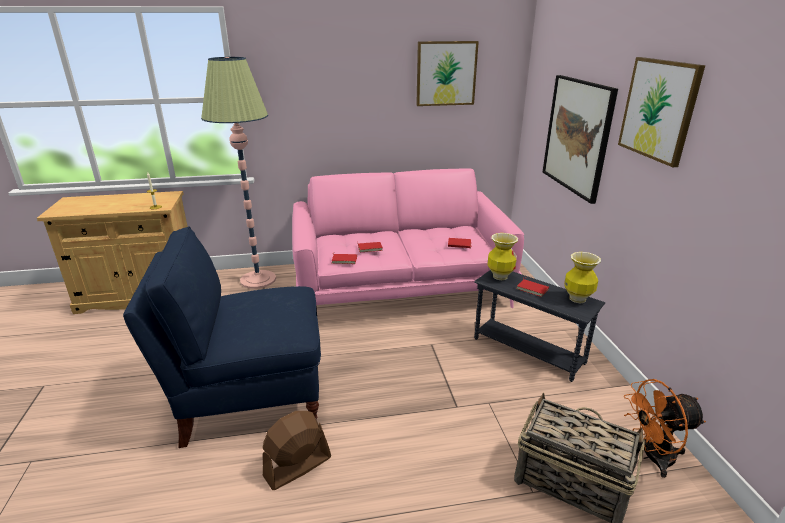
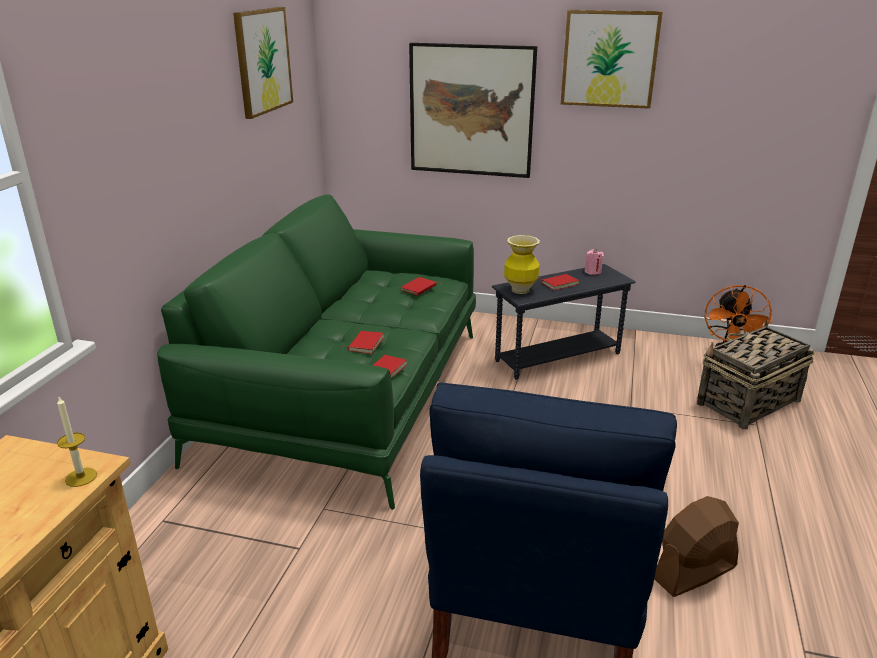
camera: 65 degrees left, 0 degrees up
floor lamp [201,57,276,289] -> none
brown fan [263,411,331,490] -> brown fan turned 75 degrees clockwise [654,496,739,597]
pink sofa [292,169,524,308] -> green sofa [157,194,476,510]
vase [564,252,601,303] -> pink candle [585,249,604,275]

